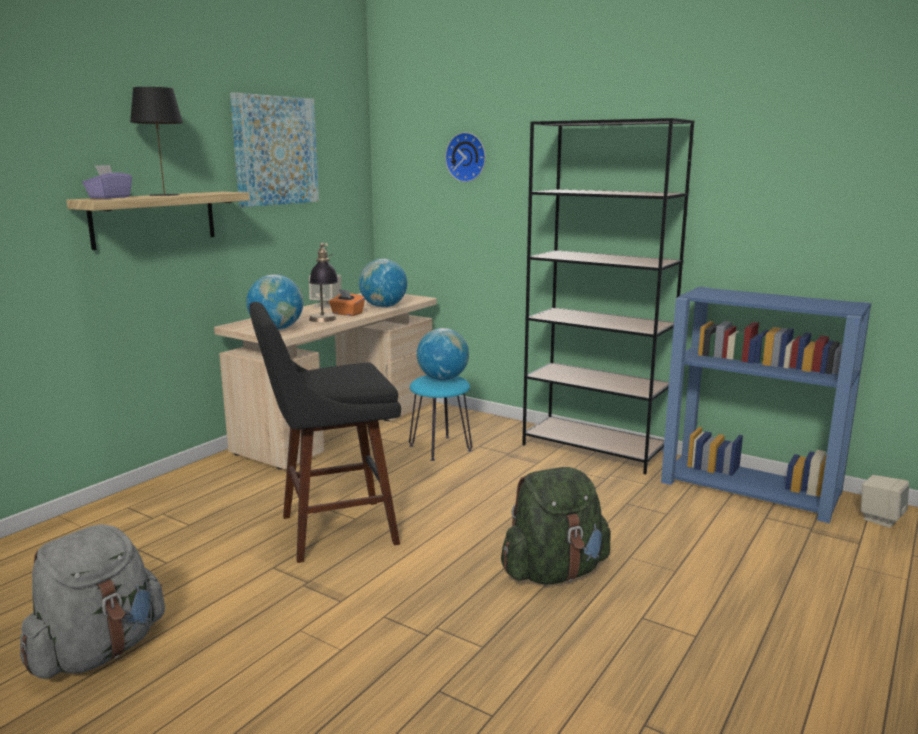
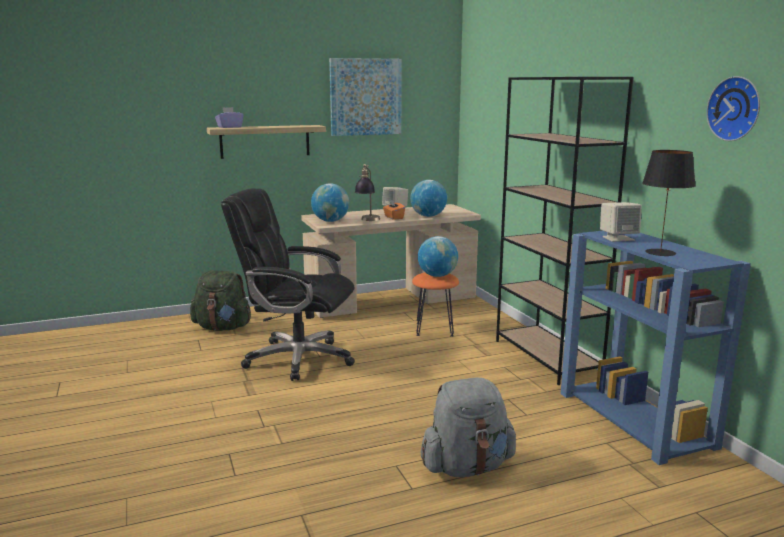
camera: 35 degrees right, 0 degrees up
grey backpack [20,524,165,679] -> grey backpack moved to [420,377,516,477]
black table lamp [130,87,183,196] -> black table lamp moved to [642,150,696,256]
black stool [249,302,401,563] -> black office chair [221,188,355,381]
turquoise stool [409,375,472,461] -> orange stool [412,273,459,337]
wall clock [445,132,486,182] -> wall clock moved to [706,76,760,141]
green backpack [501,467,611,584] -> green backpack moved to [190,270,251,331]
beige speaker [861,475,909,528] -> beige speaker moved to [600,202,642,242]

